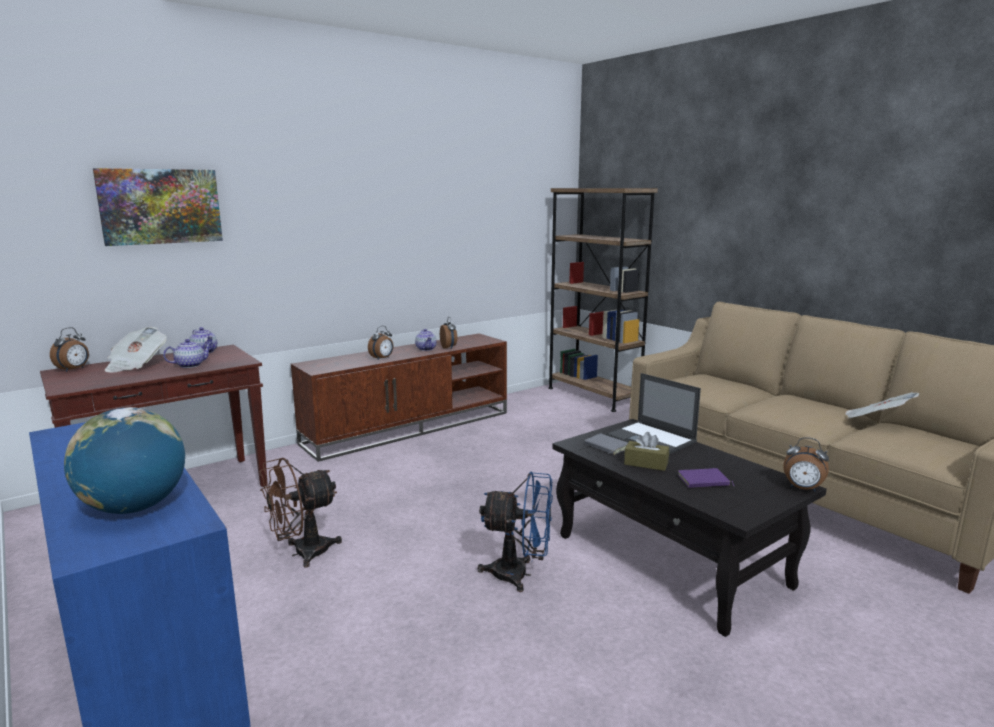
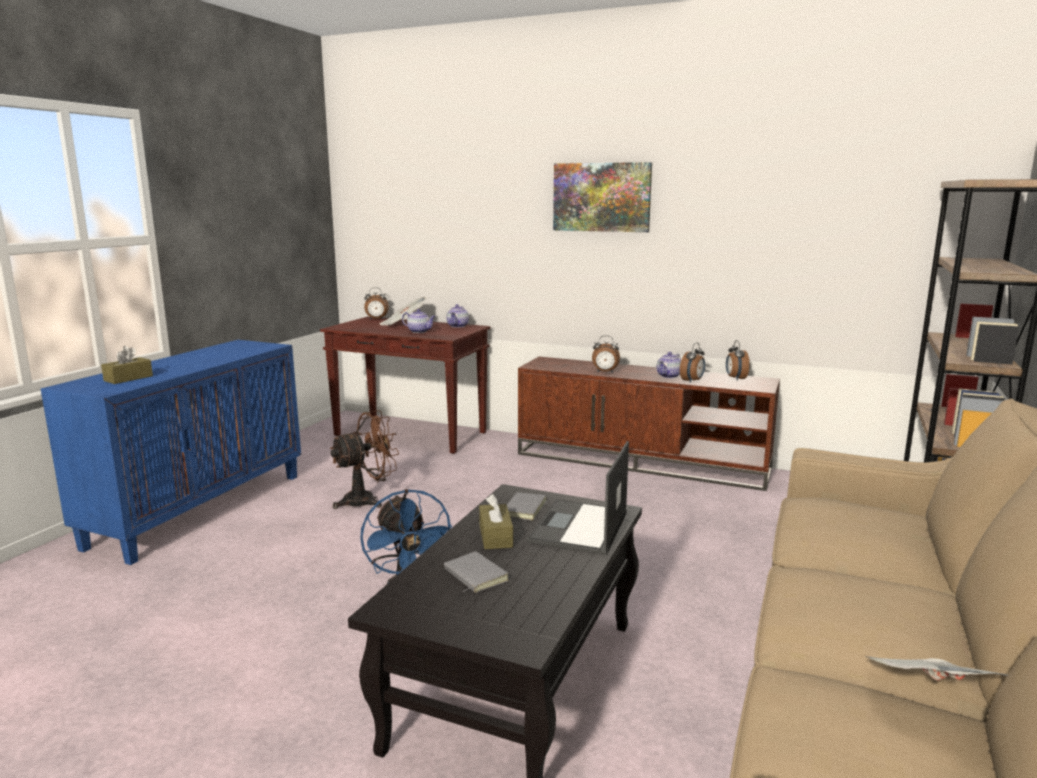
camera: 60 degrees right, 0 degrees up
globe [64,407,185,514] -> brown tissue box [101,346,153,384]
picture [93,168,223,246] -> picture moved to [553,162,652,232]
brown fan [260,458,342,568] -> brown fan turned 120 degrees clockwise [330,410,399,509]
purple book [678,468,735,488] -> grey book [444,551,509,593]
alarm clock [783,437,829,492] -> alarm clock moved to [726,340,749,381]

